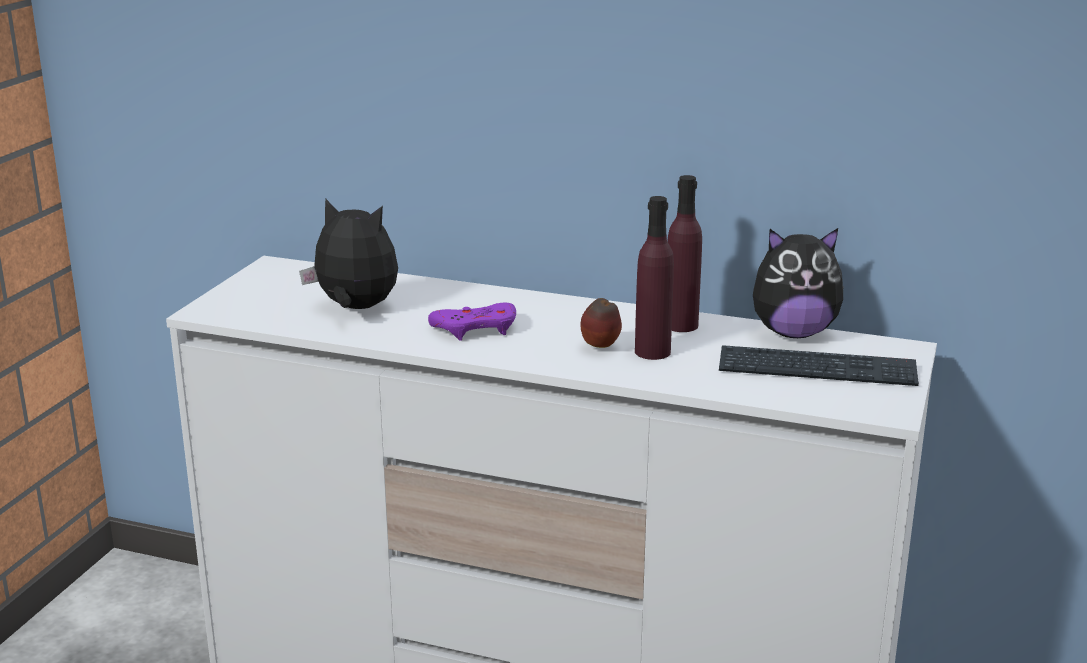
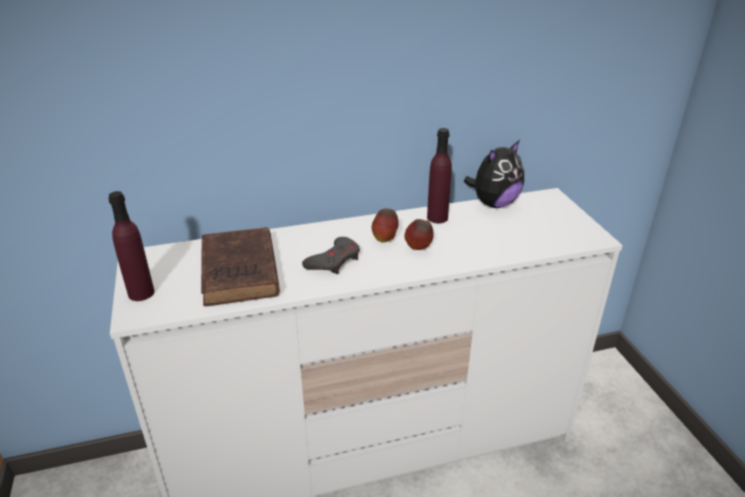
camera: 35 degrees left, 10 degrees up
plush toy [299,198,398,309] -> brown book [201,227,280,306]
purple game controller [428,302,516,341] -> grey game controller [302,237,360,274]
purple bottle [635,196,674,360] -> purple bottle moved to [108,191,155,301]
keyboard [719,345,919,386] -> none
none -> apple [372,208,399,243]

